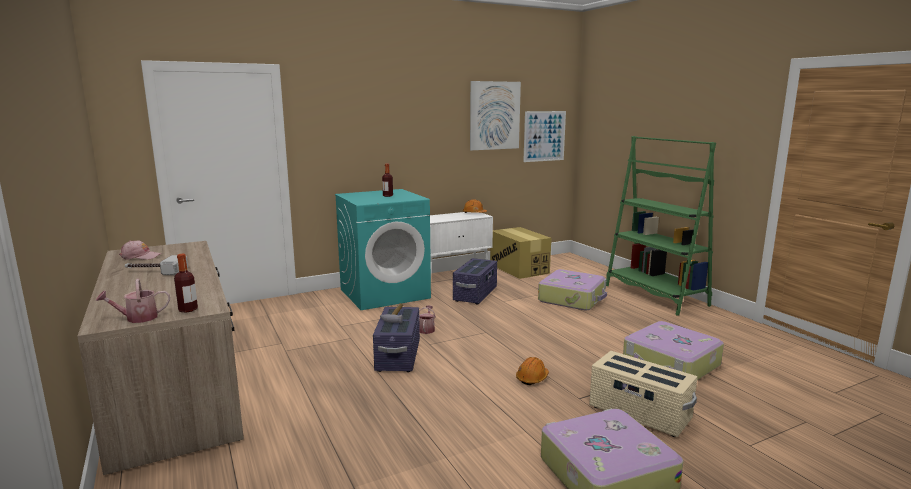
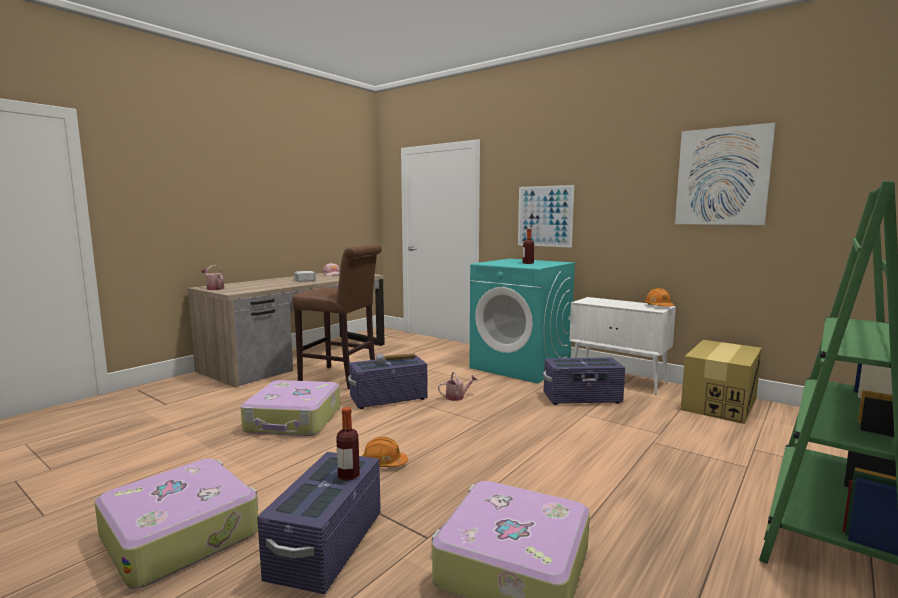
camera: 65 degrees right, 5 degrees down
bottle [174,254,198,313] -> bottle moved to [337,407,360,480]
picture [523,111,566,162] -> picture moved to [518,185,574,247]
suitcase [538,269,607,310] -> suitcase moved to [240,380,340,436]
beige storage box [589,351,697,437] -> purple storage box [257,452,381,594]
none -> brown stool [292,244,382,389]

